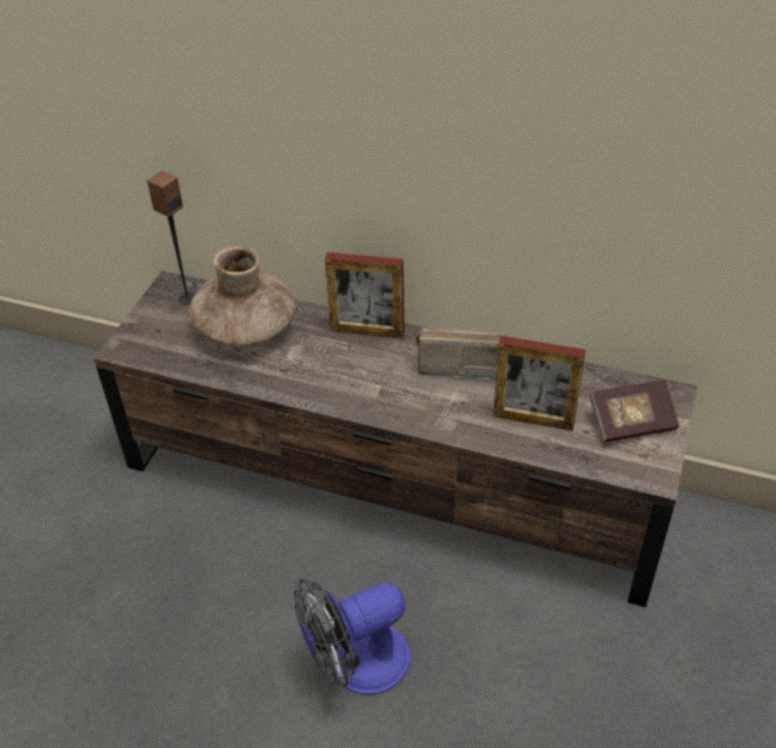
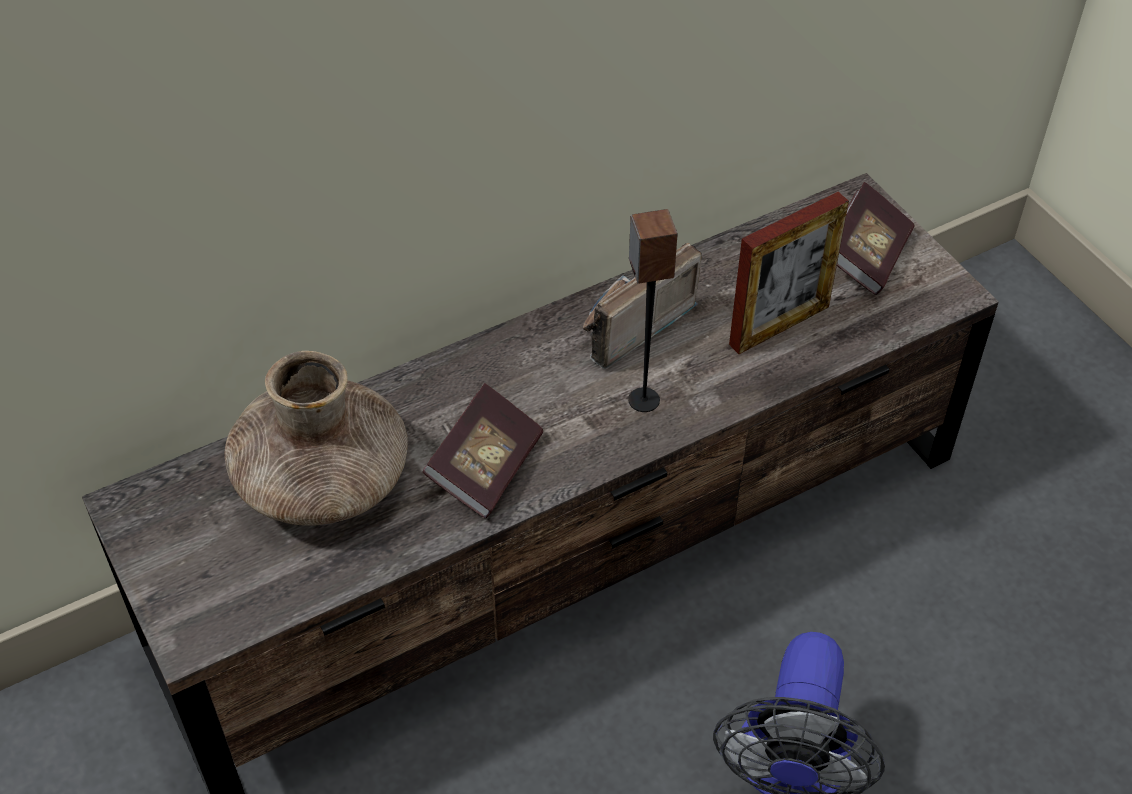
camera: 50 degrees left, 5 degrees up
speaker [147,171,195,305] -> speaker moved to [628,209,678,412]
picture frame [325,252,405,339] -> none
none -> book [422,383,543,518]

